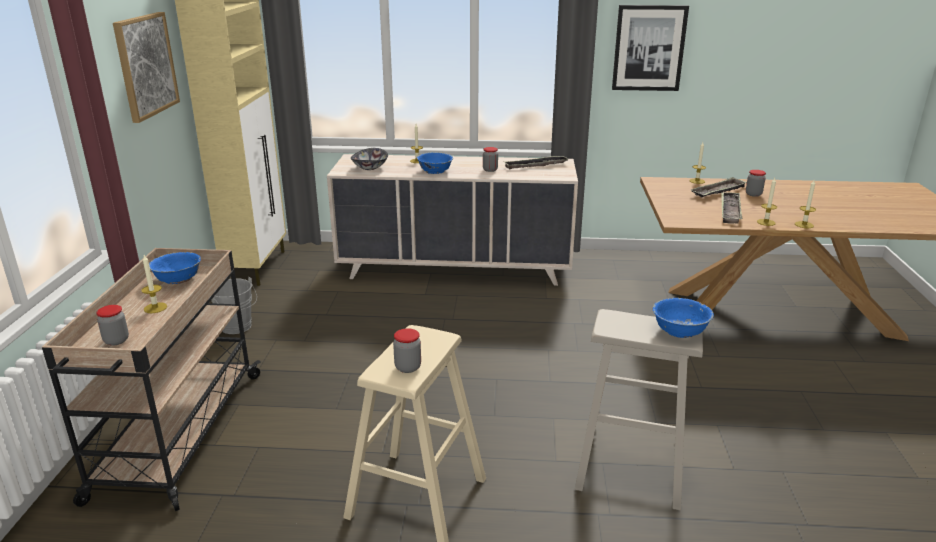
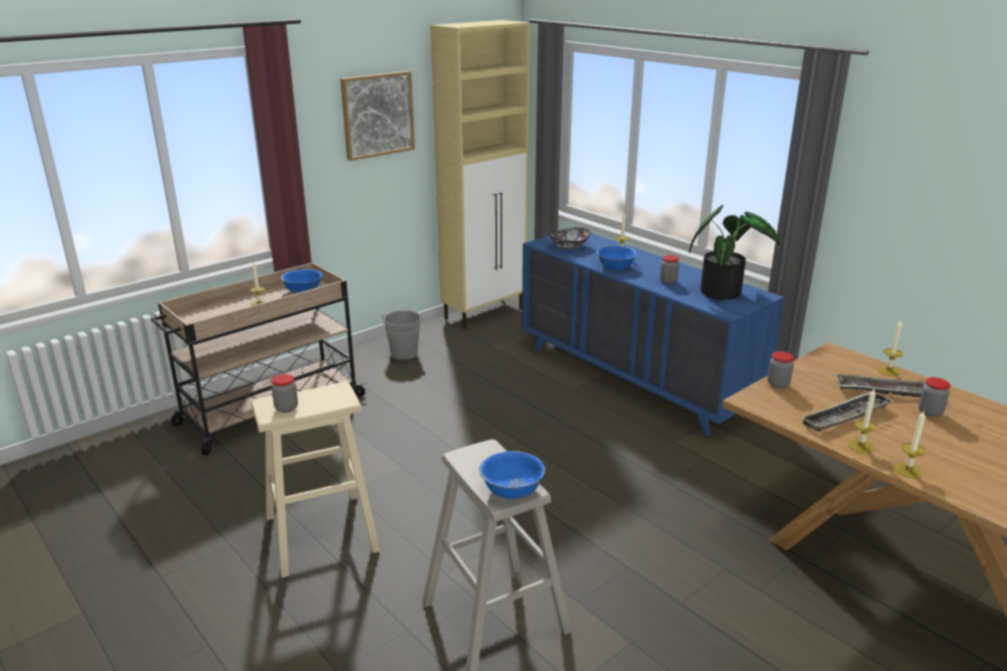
camera: 45 degrees right, 0 degrees up
jar [96,305,129,346] -> jar moved to [767,351,794,388]
beige dresser [327,154,578,286] -> blue dresser [522,233,785,437]
tray [503,156,568,169] -> potted plant [689,205,780,300]
picture [612,5,689,91] -> none

